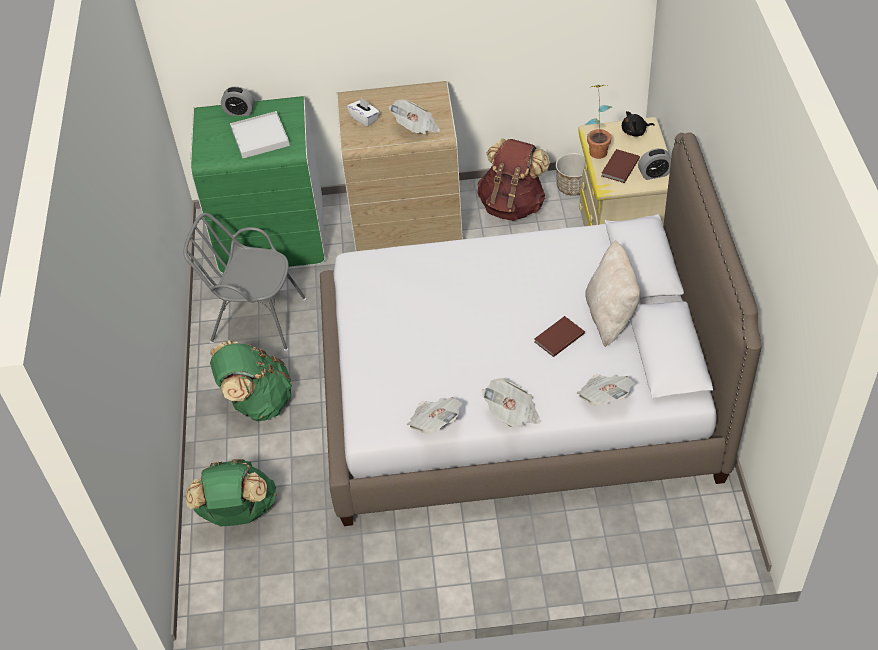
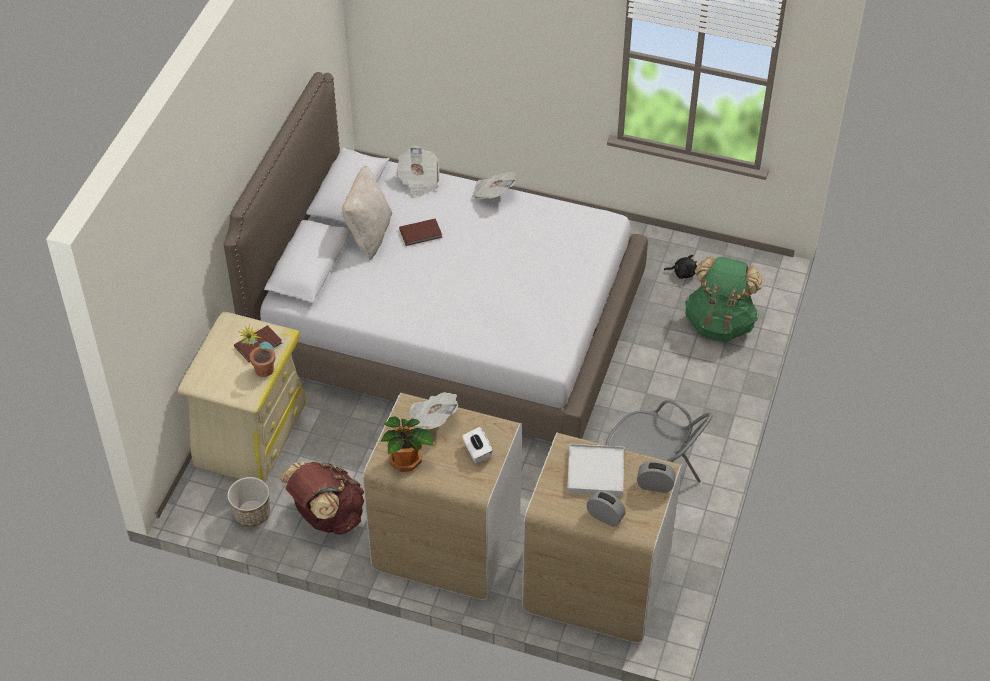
camera: 160 degrees left, 0 degrees up
green dresser [190,96,325,273] -> beige dresser [522,433,682,643]
green backpack [210,340,292,421] -> none
newspaper [407,397,462,433] -> none
black plush toy [622,111,655,137] -> black plush toy moved to [664,255,697,279]
alarm clock [638,148,671,180] -> alarm clock moved to [637,461,676,493]
none -> potted plant [381,416,434,472]

